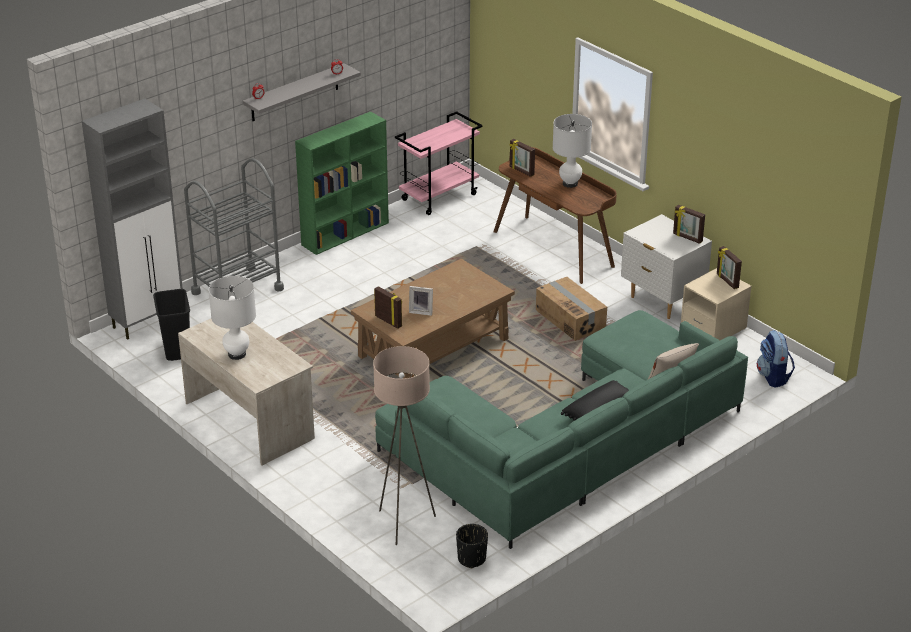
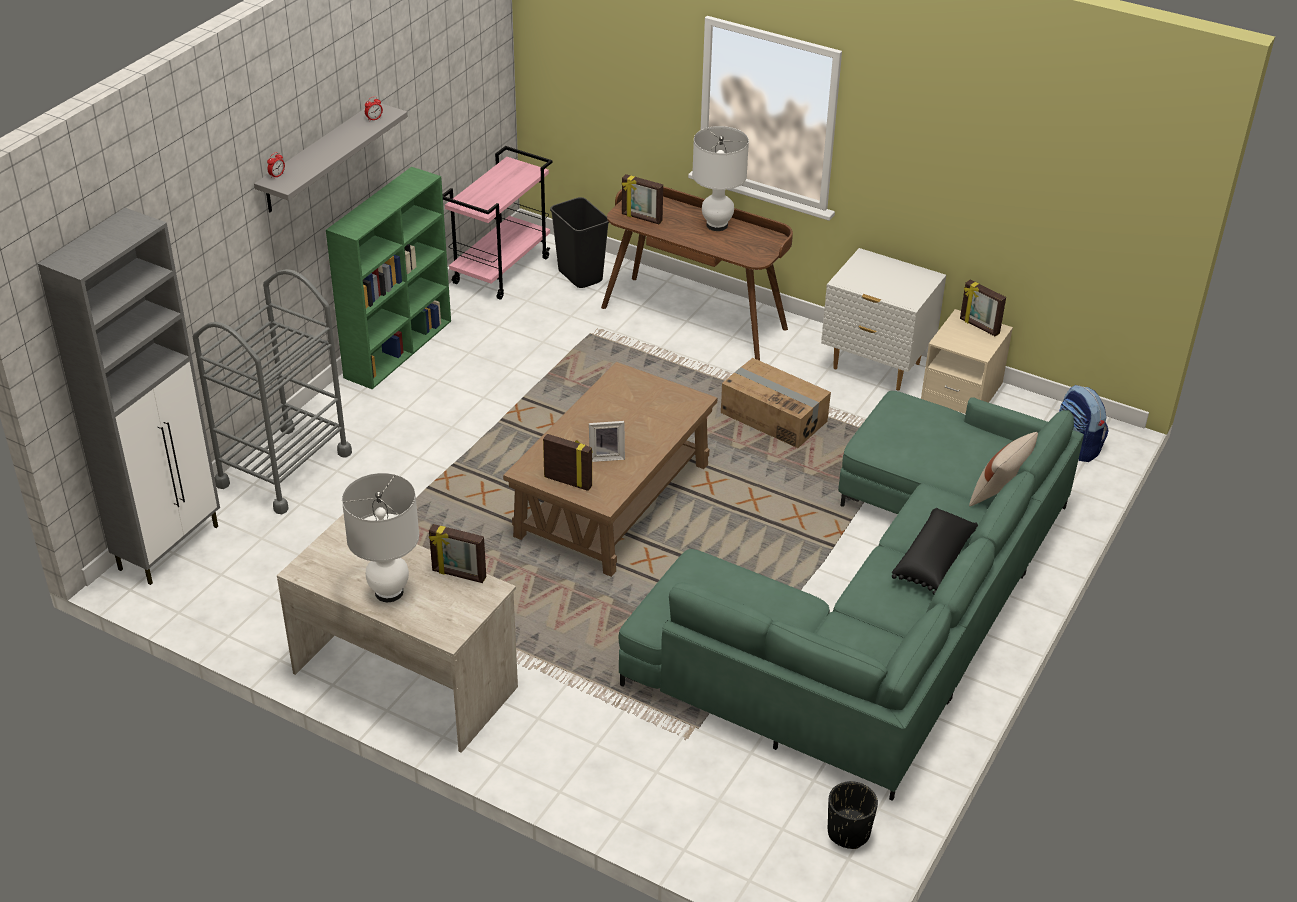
camera: 20 degrees left, 5 degrees up
black trash can [153,289,190,361] -> black trash can moved to [550,197,609,288]
beige floor lamp [373,346,436,545] -> none
picture frame [673,205,705,244] -> picture frame moved to [429,524,486,583]

